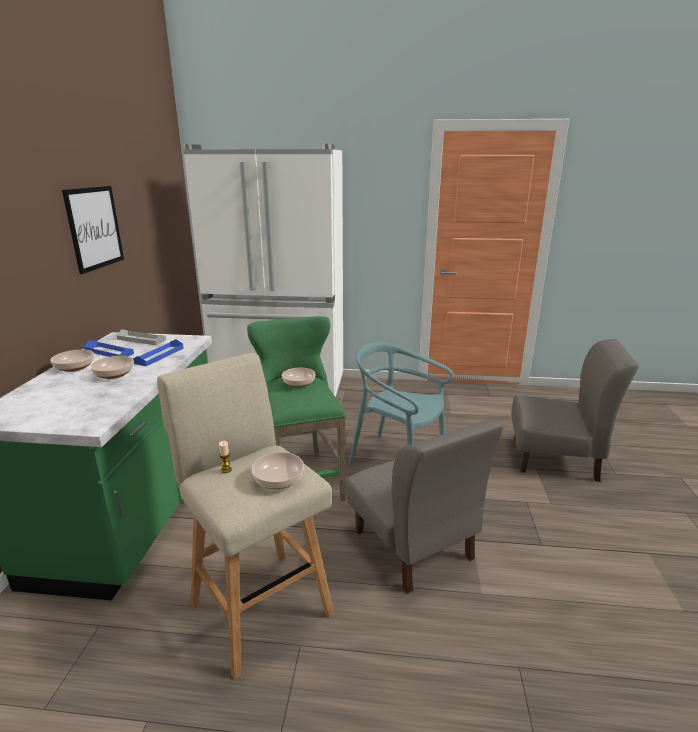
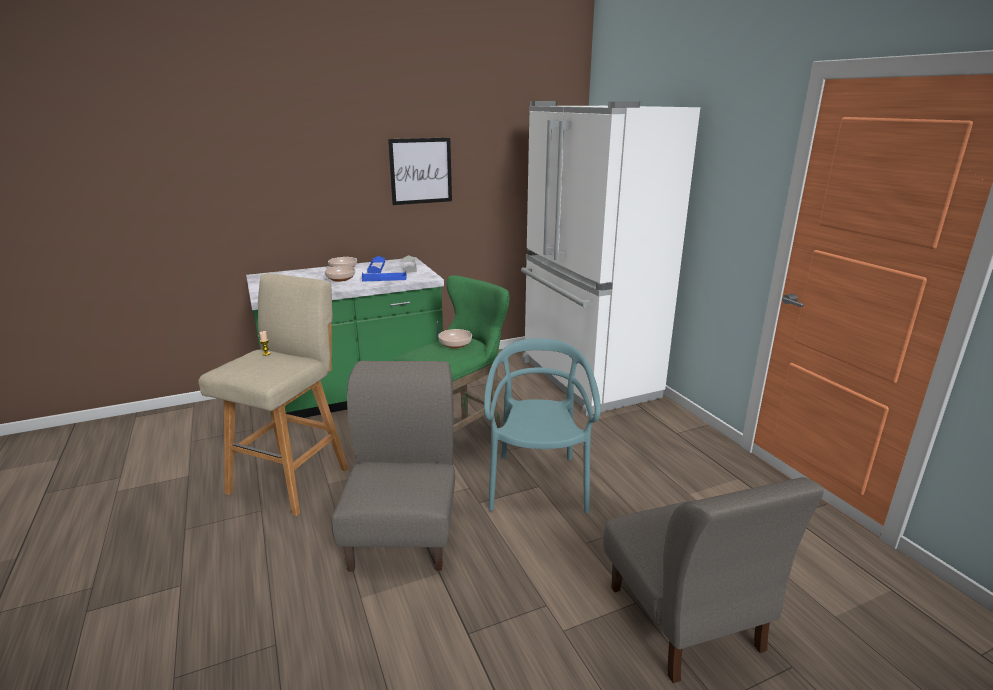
camera: 60 degrees right, 0 degrees up
bowl [251,452,304,489] -> none
grey chair [346,420,503,593] -> grey chair turned 150 degrees clockwise [331,361,455,572]

